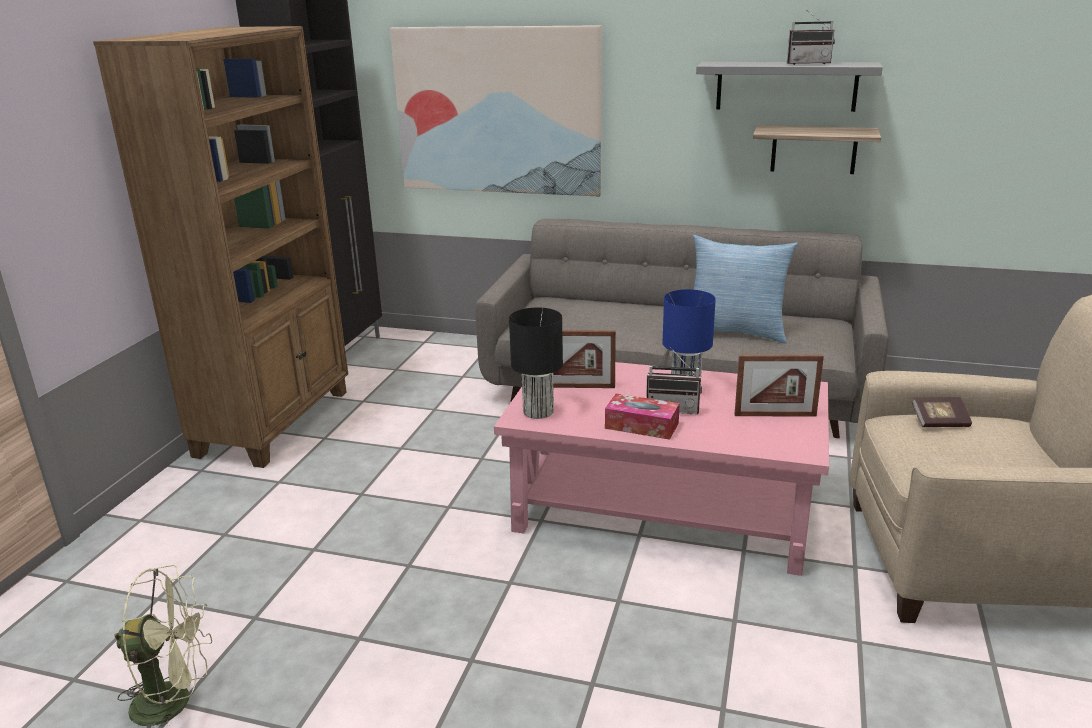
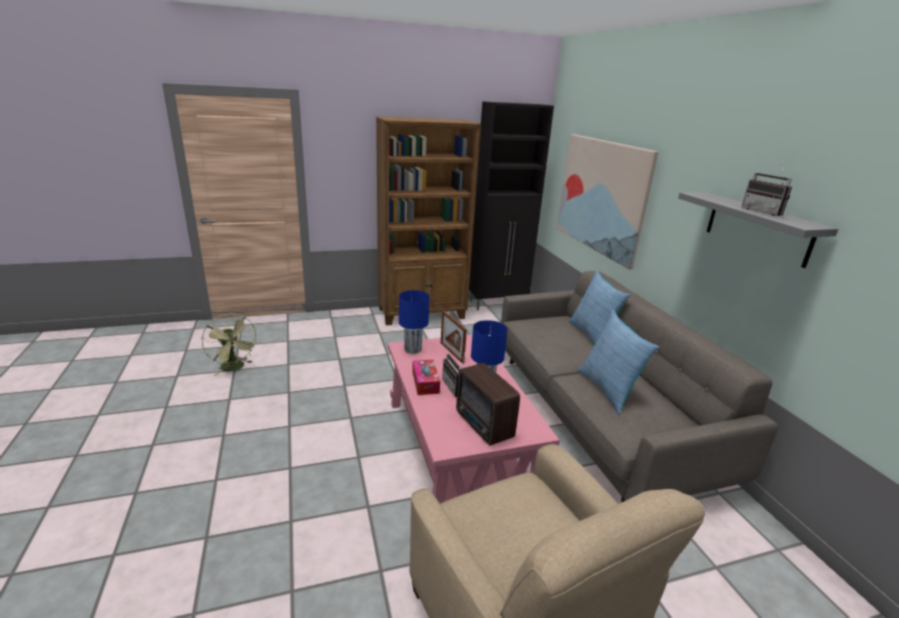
camera: 55 degrees right, 0 degrees up
black table lamp [509,307,563,419] -> blue table lamp [399,290,430,354]
picture frame [734,355,824,417] -> radio [456,363,520,446]
shelf [753,125,881,174] -> none
book [912,397,972,427] -> none
none -> pillow [569,270,630,346]

